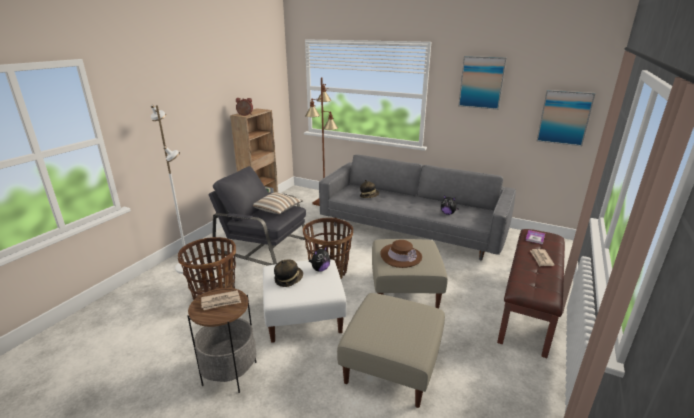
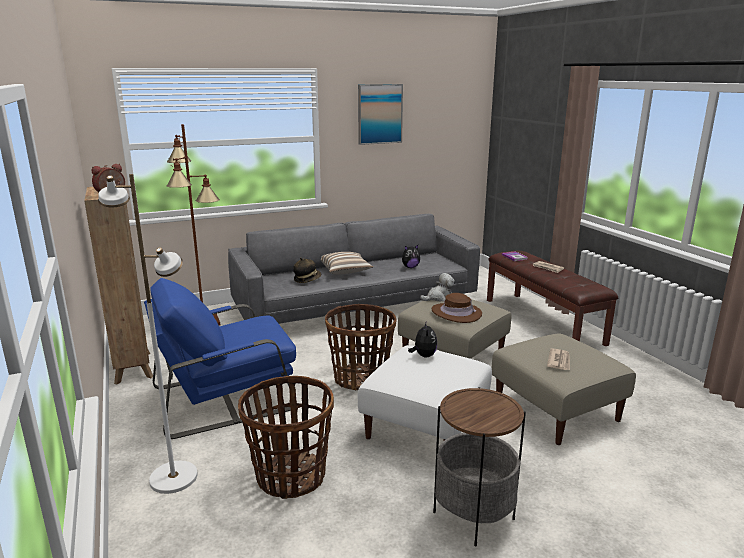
camera: 50 degrees left, 5 degrees down
newspaper [201,290,241,310] -> newspaper moved to [547,348,570,370]
grey armchair [208,166,307,266] -> blue armchair [144,278,296,439]
pillow [253,192,303,214] -> pillow moved to [321,252,373,275]
hat [274,259,303,287] -> none
picture [537,90,595,146] -> none
none -> plush toy [420,273,455,301]

